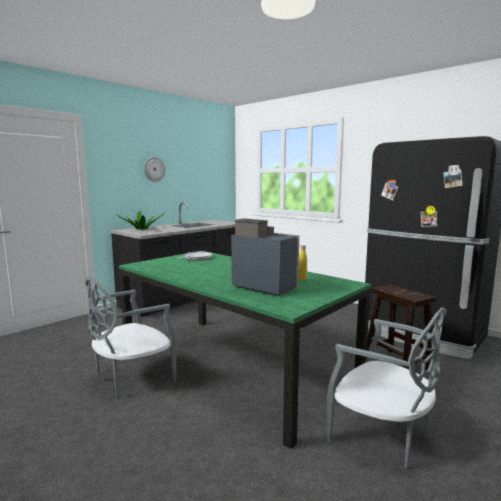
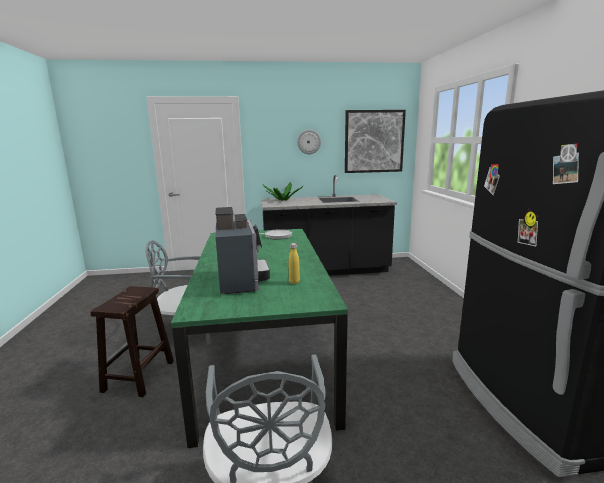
camera: 40 degrees right, 5 degrees up
brown stool [366,284,435,370] -> brown stool moved to [90,286,174,397]
none -> picture [345,110,406,173]

